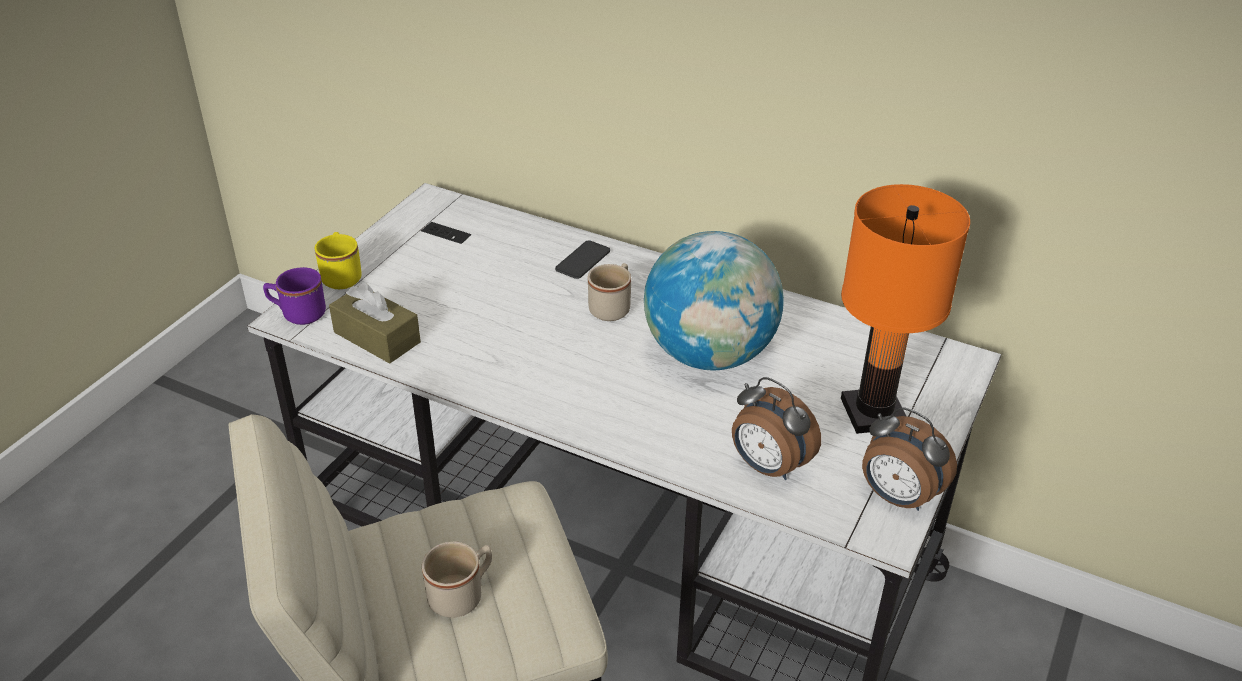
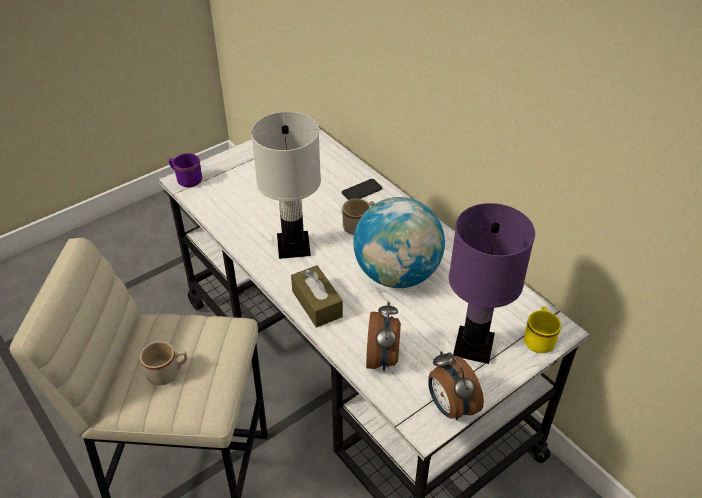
camera: 25 degrees right, 5 degrees up
yellow mug [315,232,362,289] -> yellow mug moved to [524,306,561,353]
brown tissue box [329,282,421,363] -> brown tissue box moved to [291,265,343,328]
alarm clock [732,377,821,480] -> alarm clock turned 150 degrees counterclockwise [366,302,401,371]
orange table lamp [841,184,970,434] -> purple table lamp [449,203,535,364]
none -> white table lamp [251,112,321,259]

